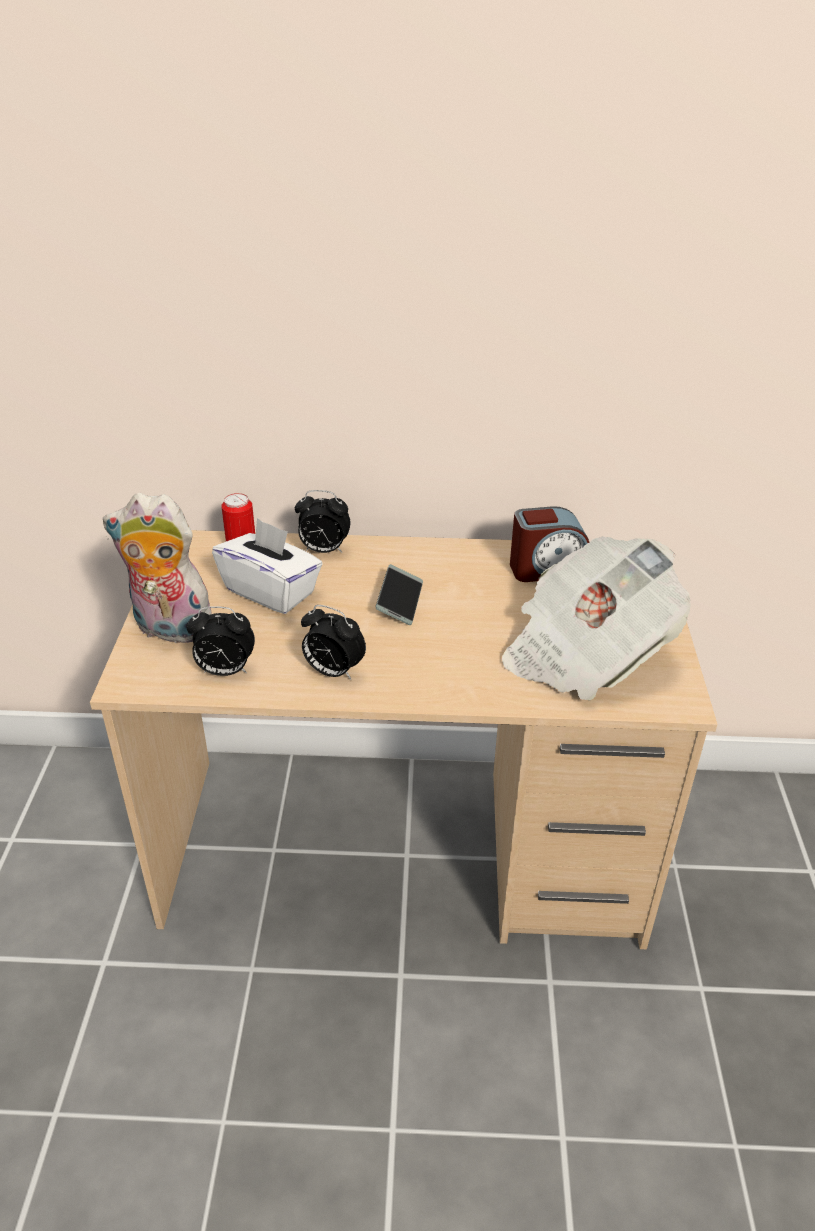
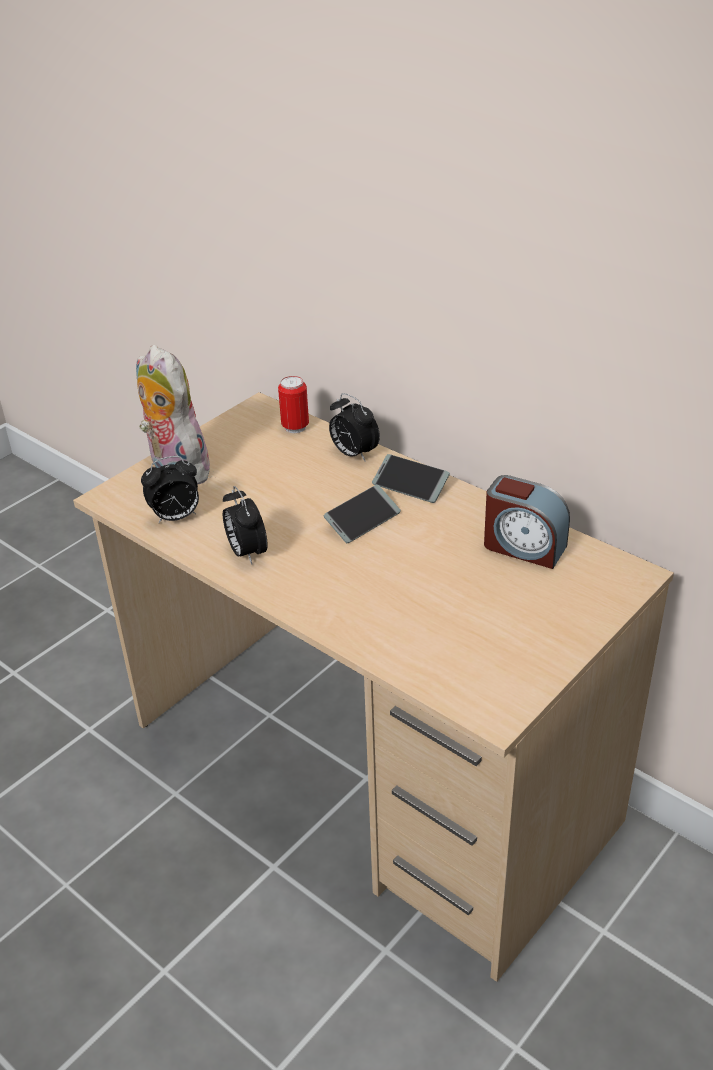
camera: 40 degrees right, 0 degrees up
alarm clock [186,606,255,676] -> alarm clock turned 60 degrees counterclockwise [141,456,199,523]
white tissue box [212,518,323,614] -> none
newspaper [502,536,691,701] -> none
none -> phone [372,454,450,503]

